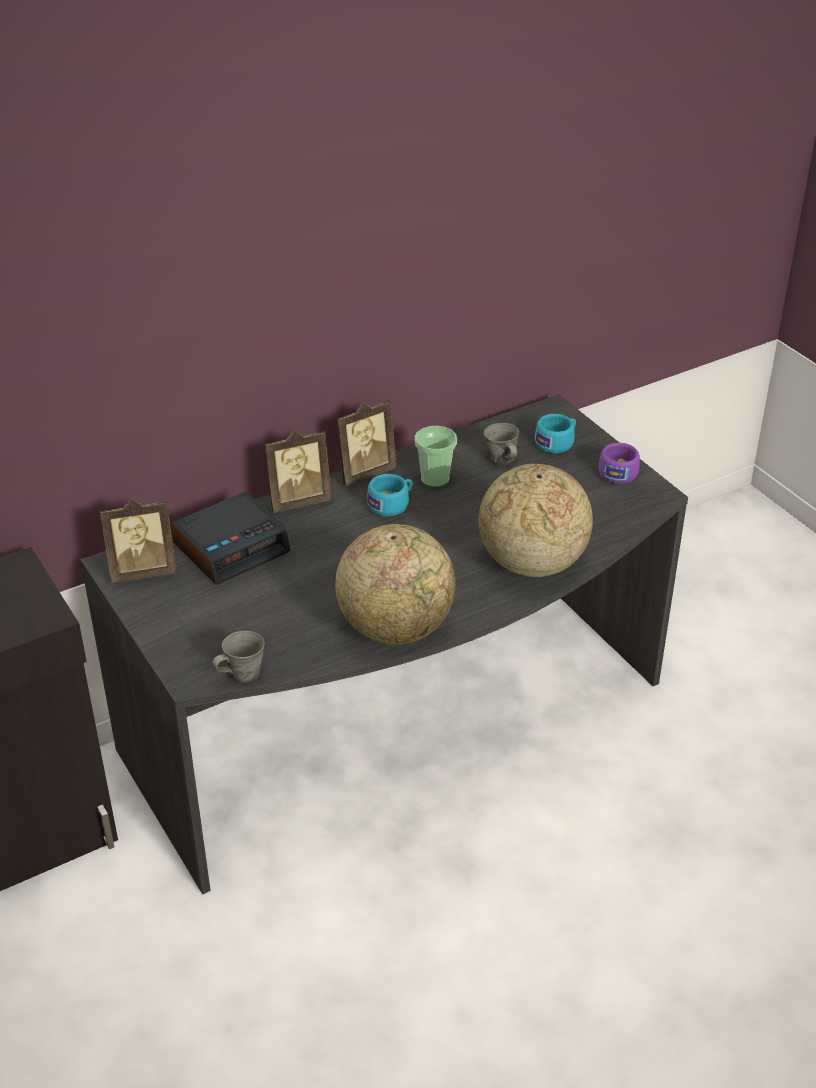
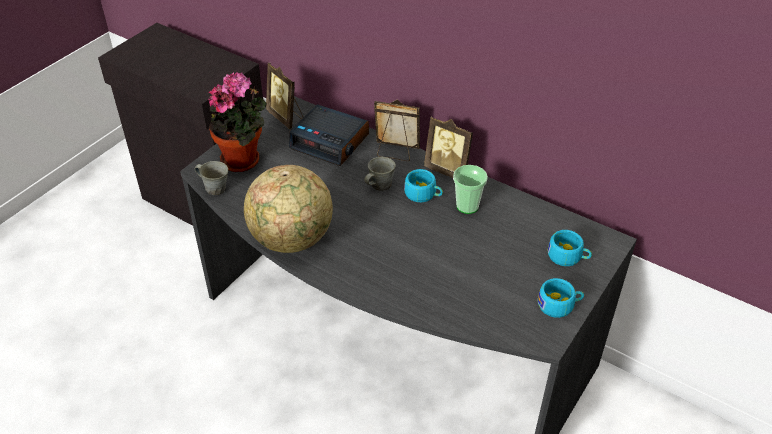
camera: 65 degrees right, 5 degrees up
picture frame [264,430,332,513] -> picture frame turned 150 degrees clockwise [374,100,420,161]
globe [479,464,593,577] -> none
grey mug [484,423,519,466] -> grey mug moved to [364,157,396,191]
purple cup [598,443,640,484] -> turquoise cup [537,278,584,318]
none -> potted plant [209,72,267,172]

